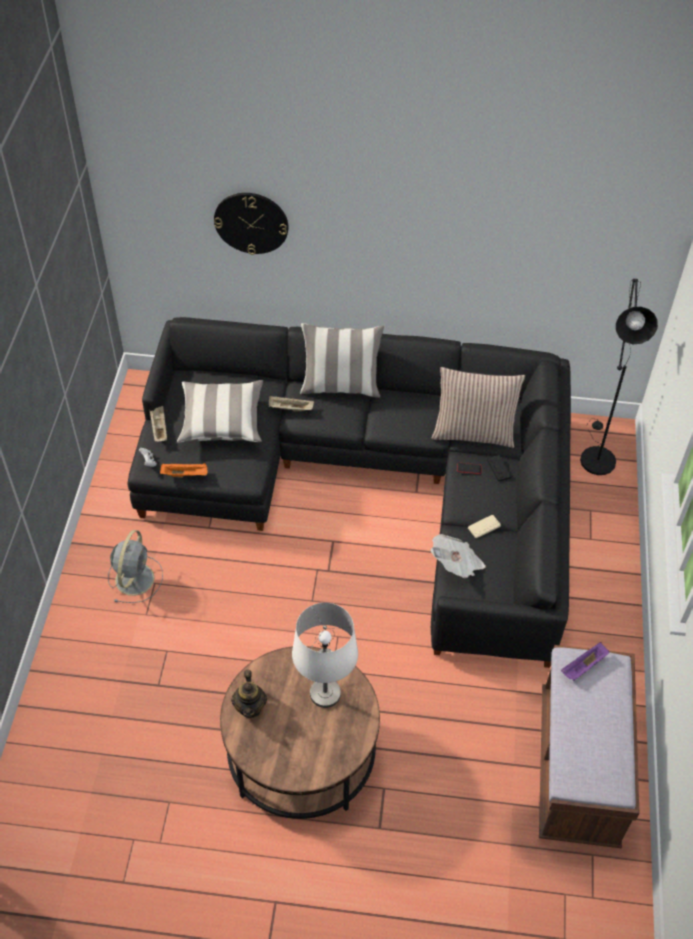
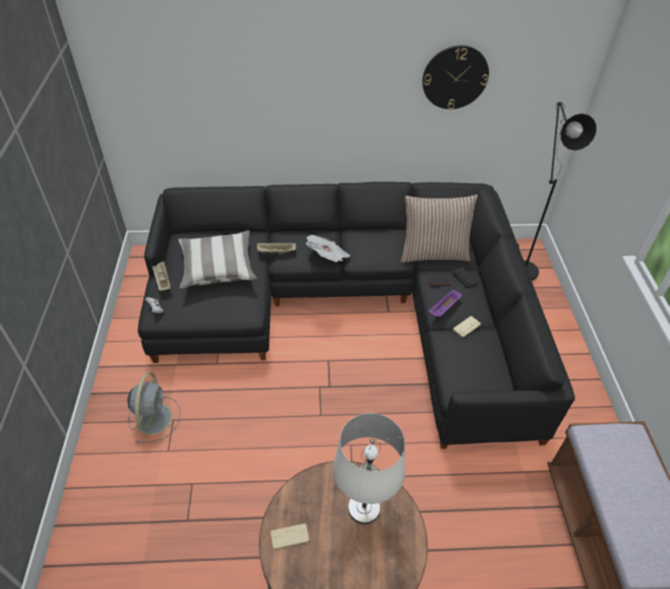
camera: 10 degrees left, 5 degrees down
orange tray [160,463,208,478] -> none
wall clock [214,193,289,255] -> wall clock moved to [422,45,489,110]
teapot [231,670,267,718] -> beige game controller [271,523,309,550]
pillow [300,323,384,398] -> none
newspaper [430,534,485,578] -> newspaper moved to [306,235,350,262]
purple tray [561,642,609,681] -> purple tray moved to [428,289,462,317]

